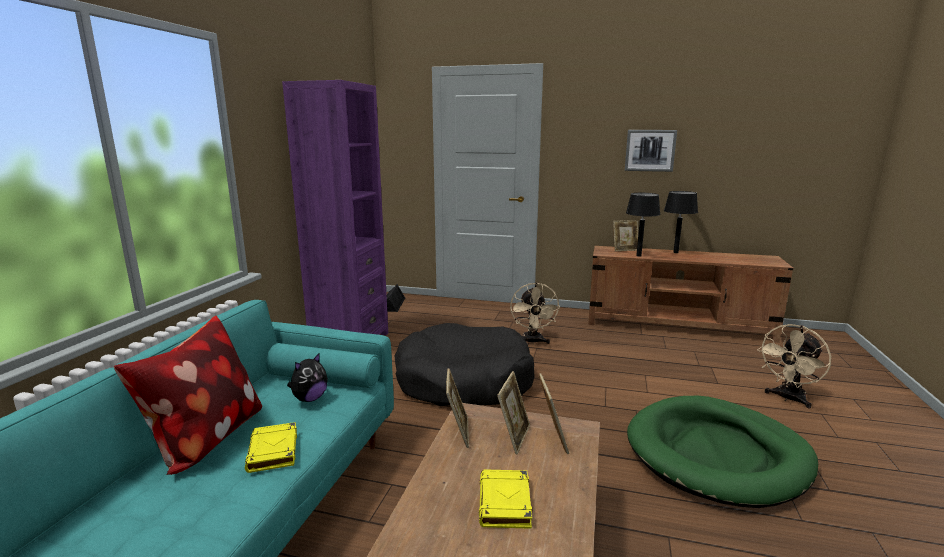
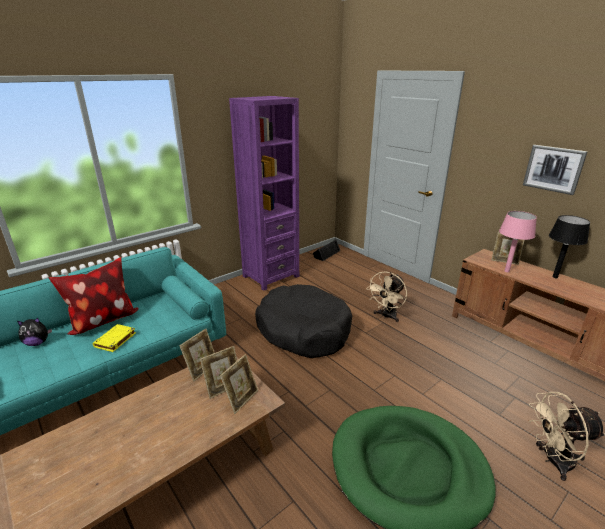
camera: 35 degrees right, 10 degrees up
plush toy [287,352,328,402] -> plush toy moved to [17,318,52,346]
yellow book [479,470,532,529] -> none
black table lamp [626,193,660,257] -> pink table lamp [499,211,537,272]

